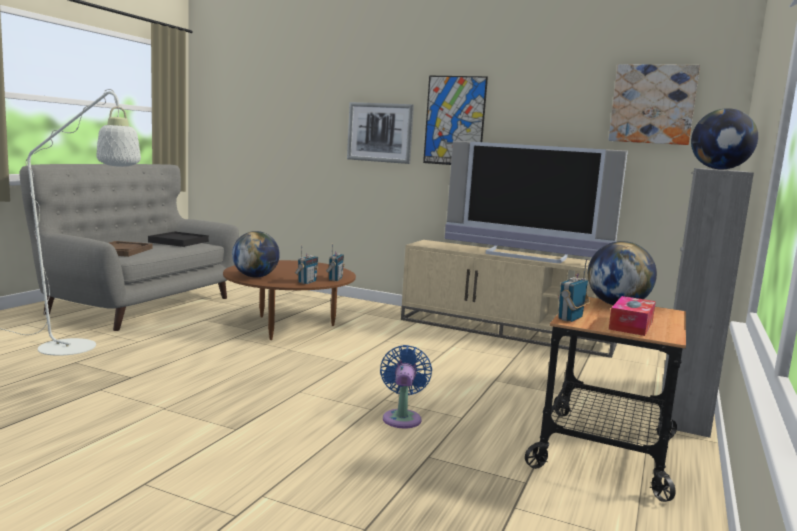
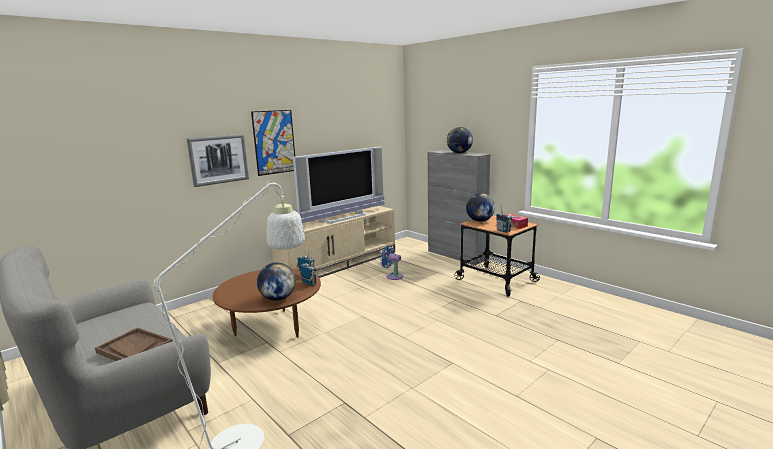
camera: 65 degrees left, 5 degrees up
black tray [148,231,209,247] -> none
blue fan [380,345,432,428] -> blue fan moved to [380,246,403,280]
picture [609,64,700,145] -> none

